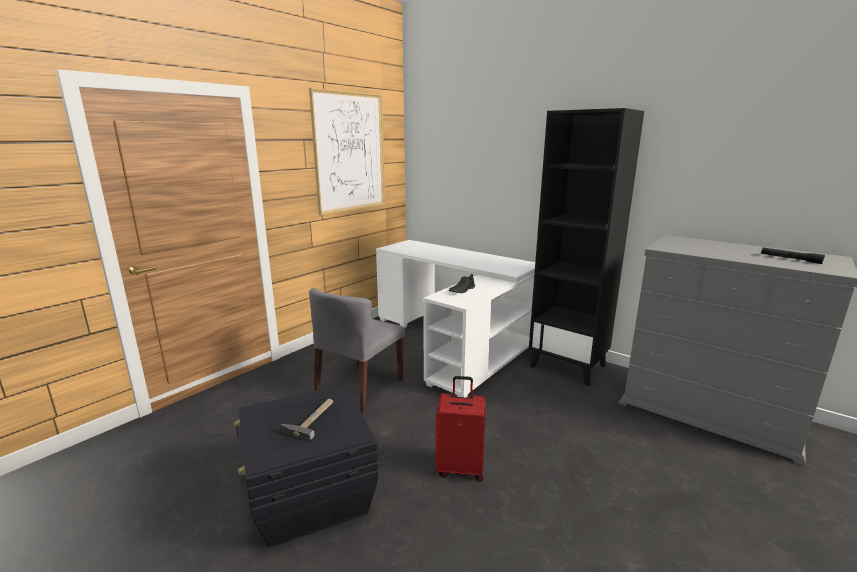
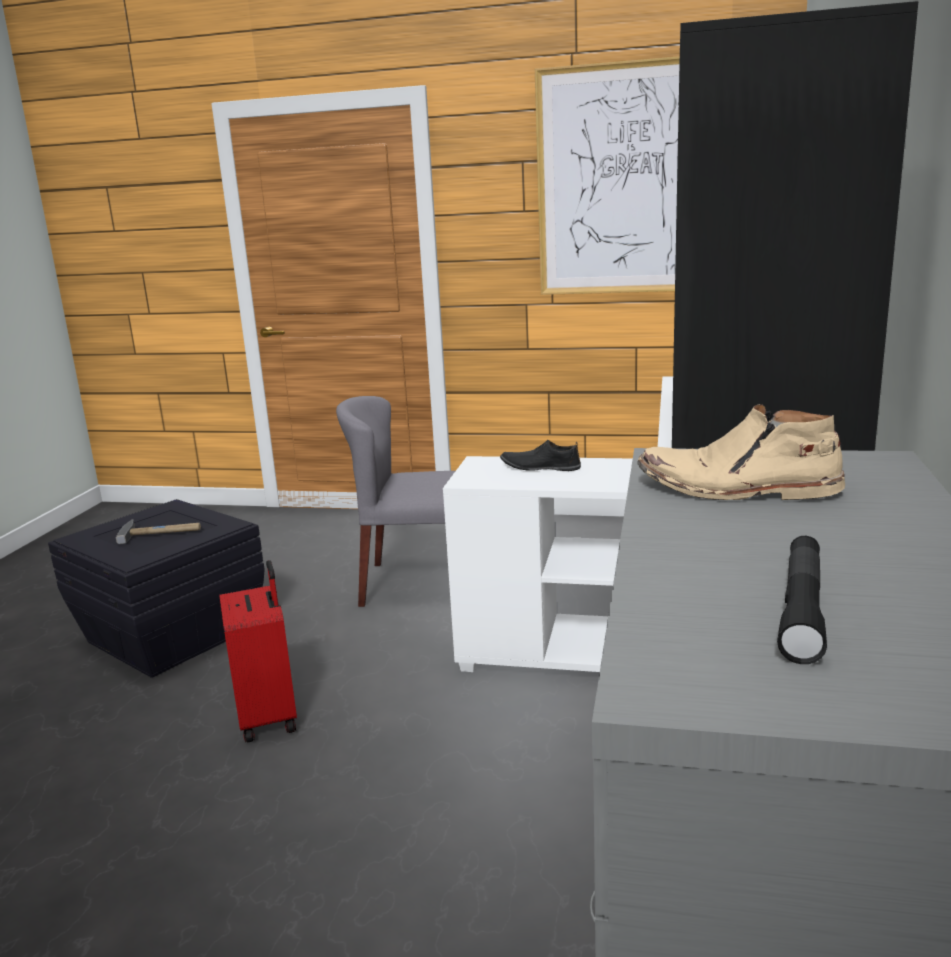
camera: 65 degrees right, 0 degrees up
none -> beige boot [638,404,845,500]

